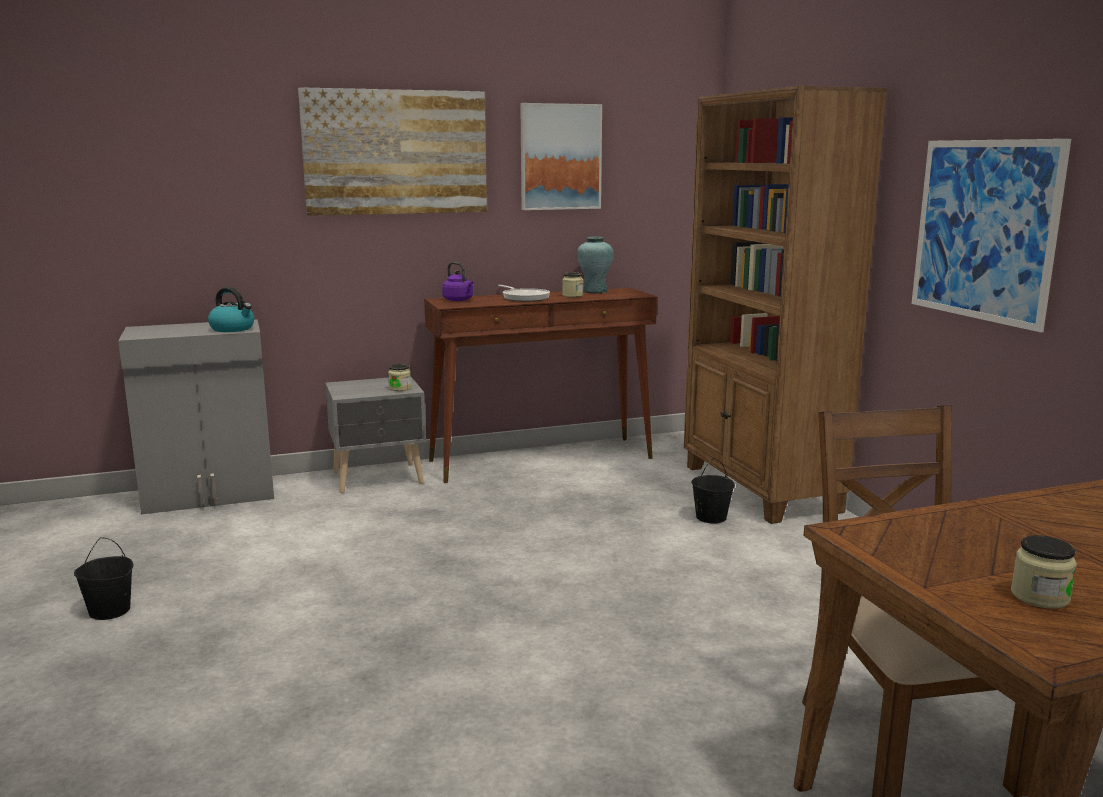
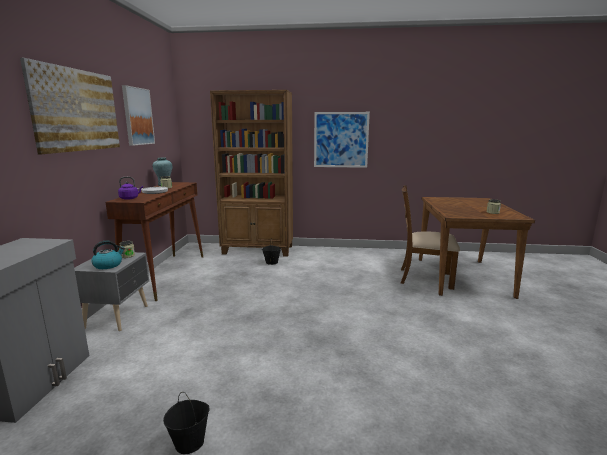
camera: 65 degrees left, 0 degrees up
kettle [208,287,254,332] -> kettle moved to [92,241,125,269]

